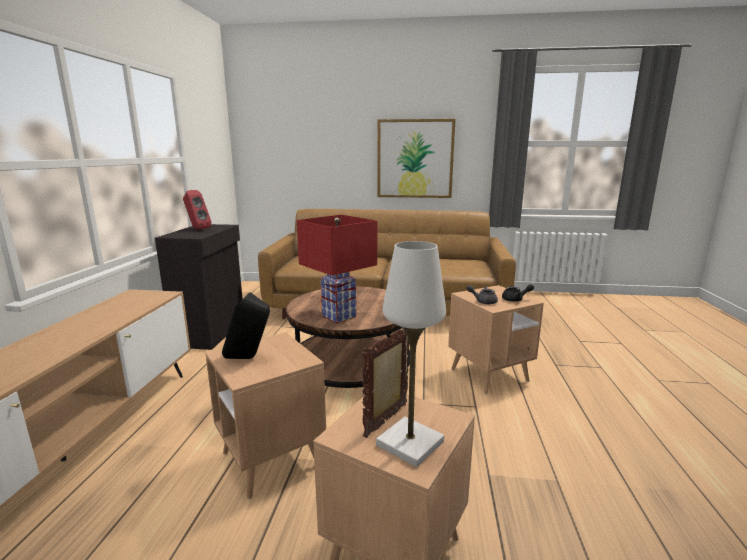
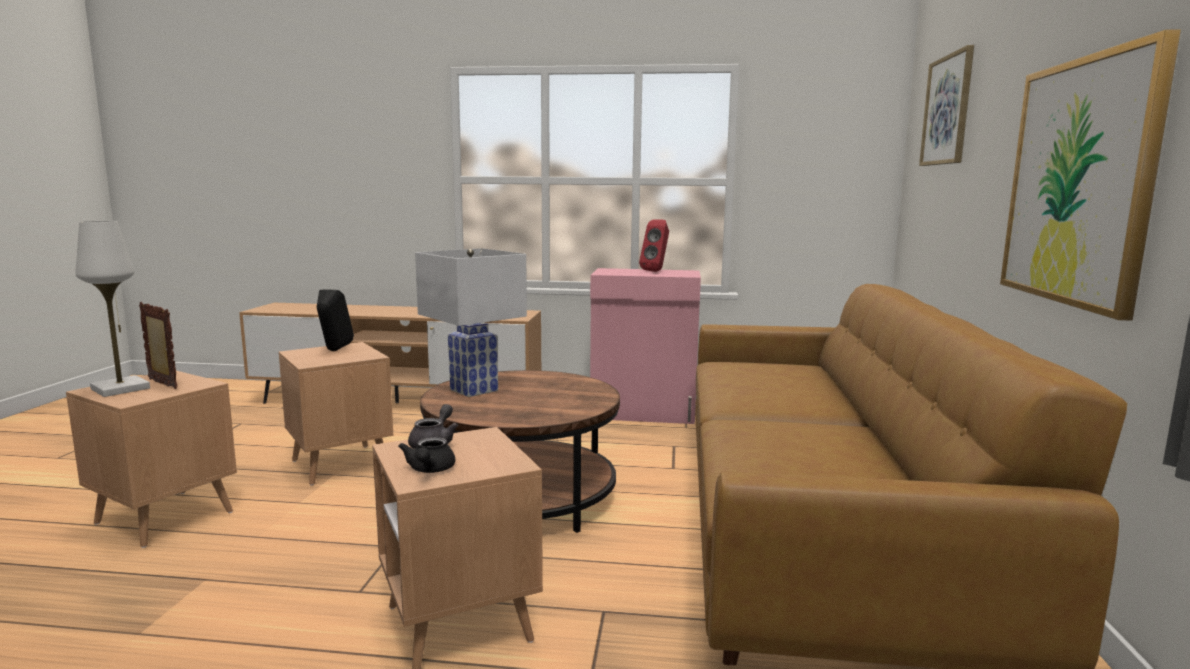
camera: 90 degrees right, 5 degrees down
black cabinet [155,224,243,350] -> pink cabinet [590,268,701,424]
red table lamp [297,215,377,323] -> white table lamp [415,248,527,397]
none -> picture [919,45,974,166]

